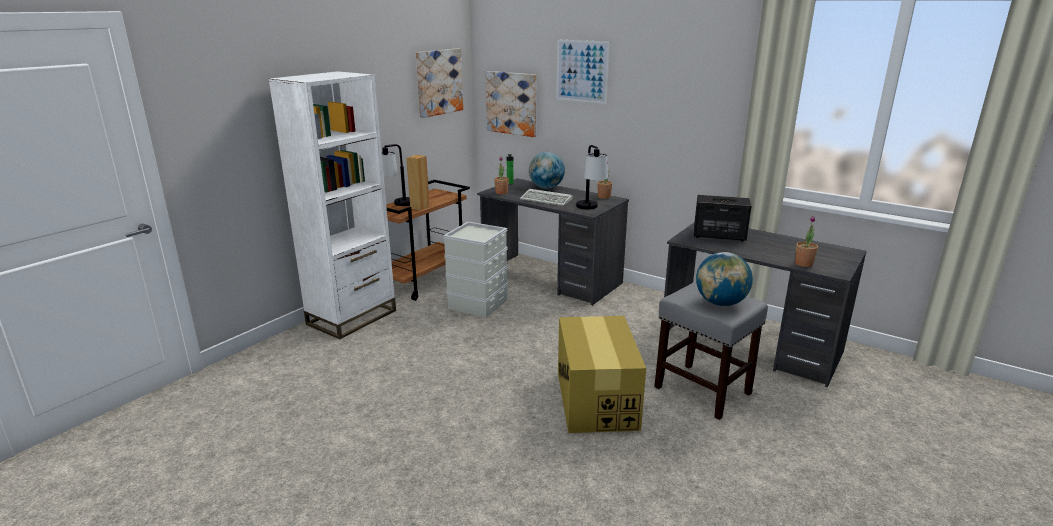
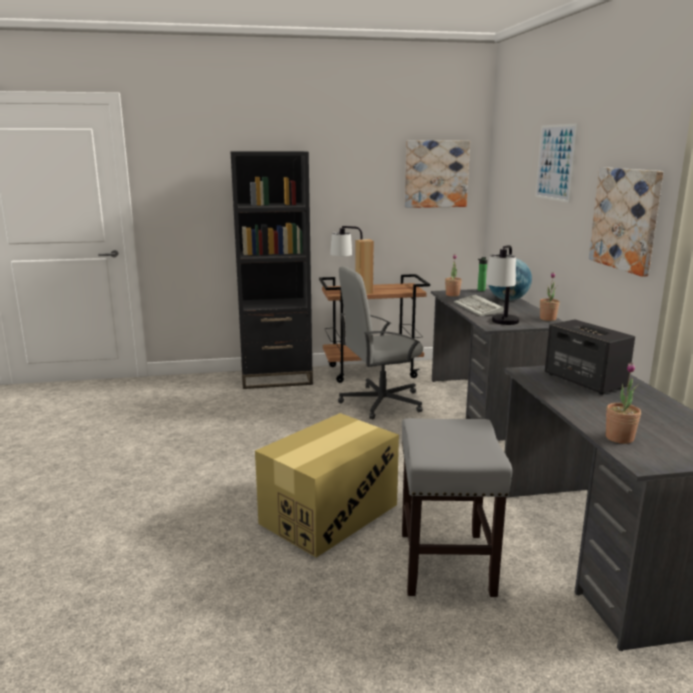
camera: 45 degrees right, 5 degrees down
white bookcase [269,71,396,339] -> black bookcase [230,151,313,389]
grey storage box [443,222,508,318] -> grey office chair [338,266,423,419]
picture [486,71,536,137] -> picture moved to [589,167,664,277]
globe [696,252,753,306] -> none

